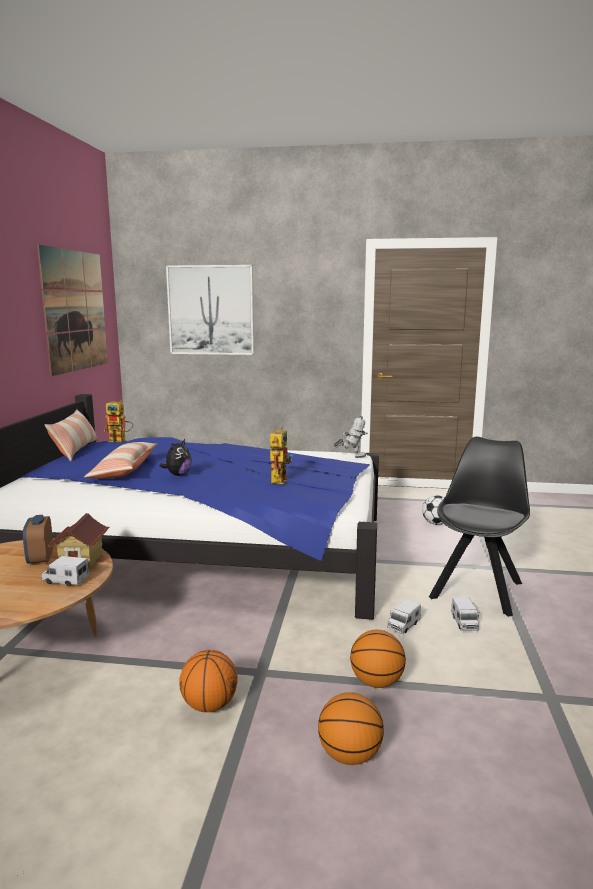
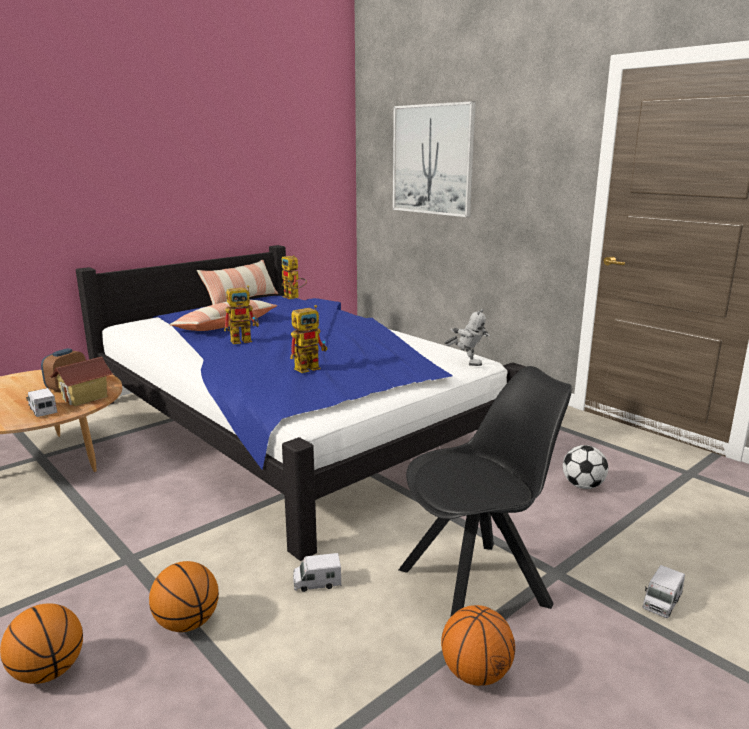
camera: 40 degrees right, 5 degrees up
picture [37,245,108,376] -> none
plush toy [160,439,192,476] -> toy robot [224,285,259,344]
basketball [179,650,238,712] -> basketball moved to [441,605,515,686]
toy truck [451,597,479,631] -> toy truck moved to [643,565,685,618]

